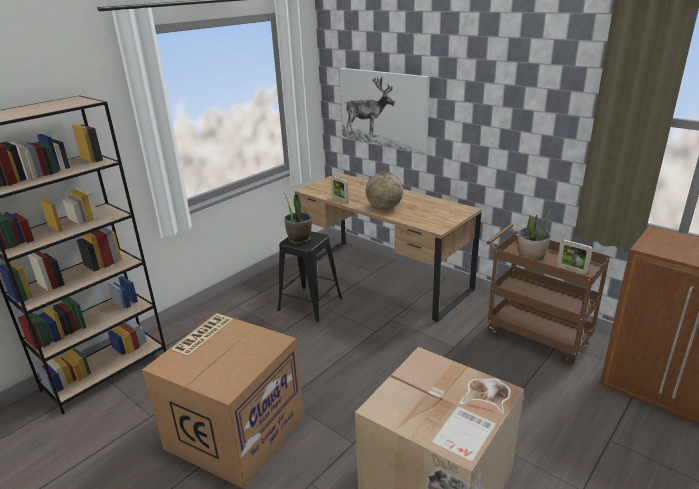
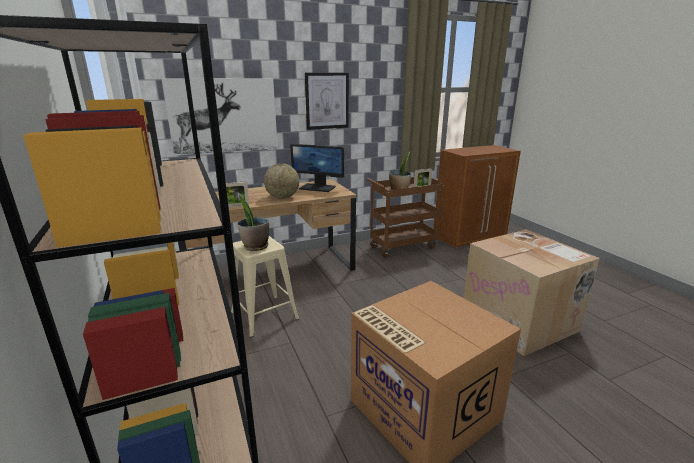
camera: 65 degrees left, 5 degrees down
black stool [277,231,343,323] -> beige stool [231,236,299,338]
none -> monitor [290,144,344,192]
none -> picture [305,73,349,130]

